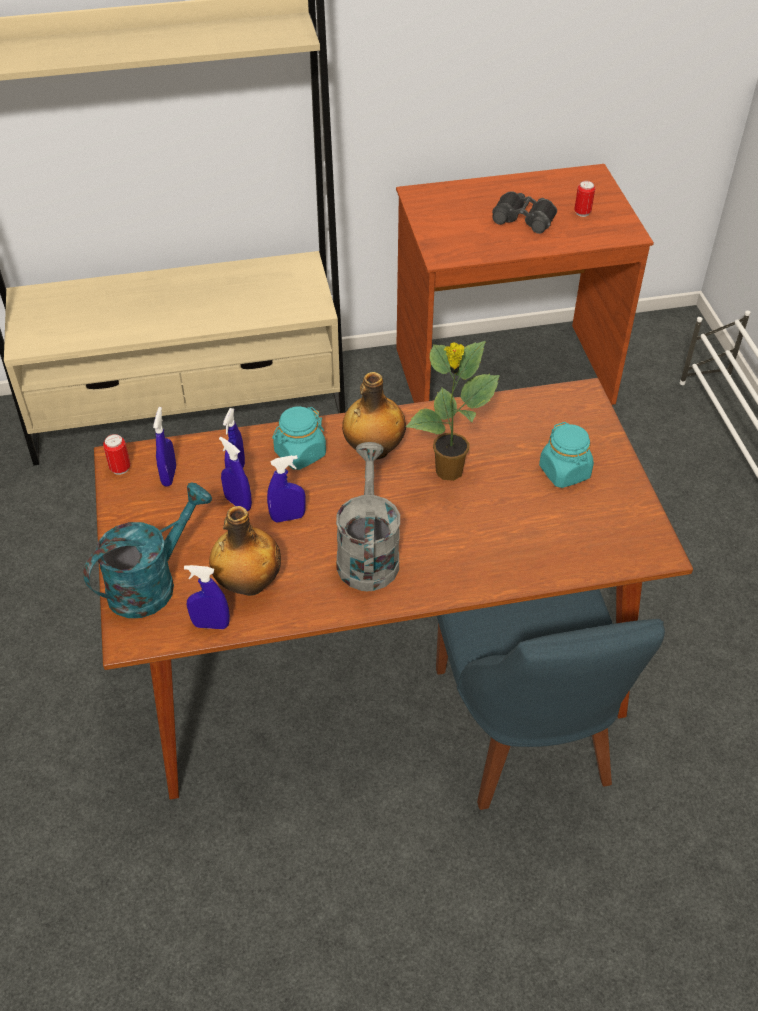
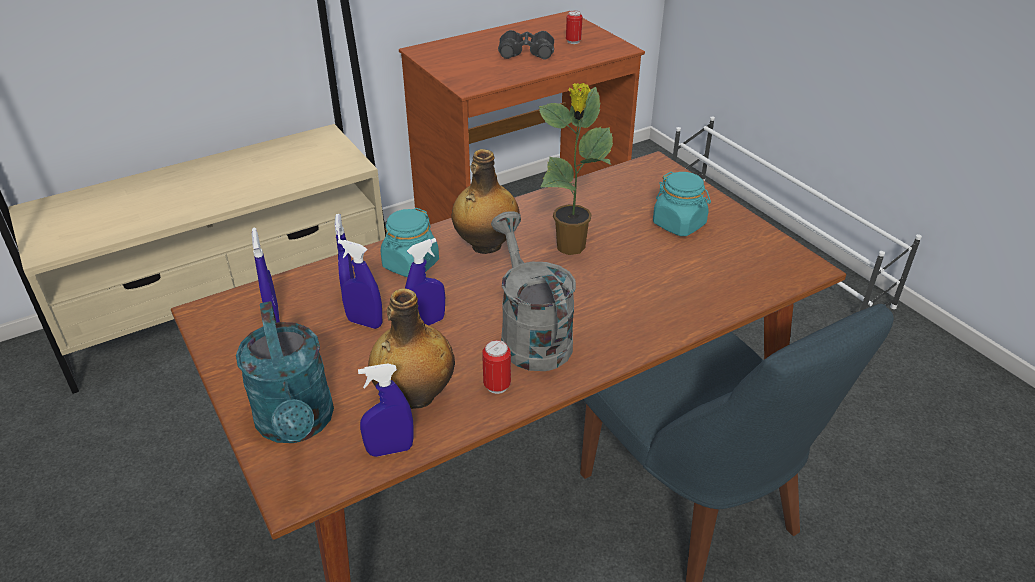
camera: 20 degrees left, 10 degrees down
turquoise watering can [83,482,212,618] -> turquoise watering can turned 135 degrees clockwise [236,301,334,443]
can [103,434,130,475] -> can moved to [482,340,511,394]

